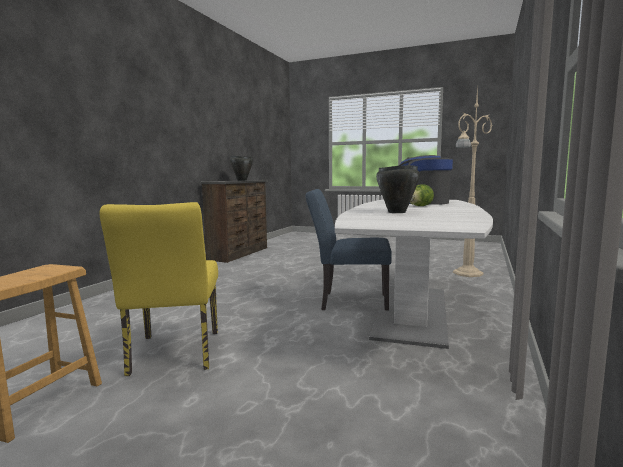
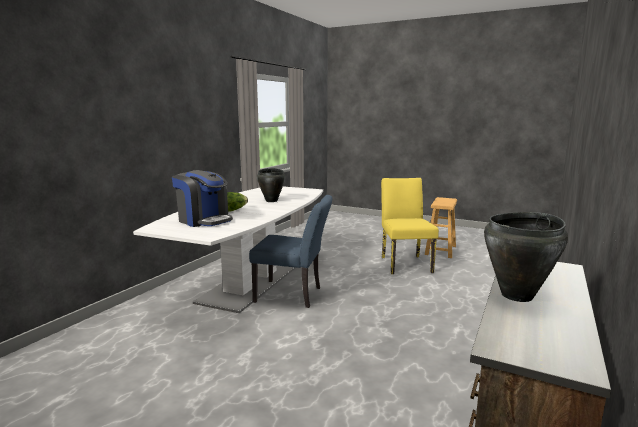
camera: 175 degrees left, 5 degrees up
beige floor lamp [453,87,492,277] -> none

